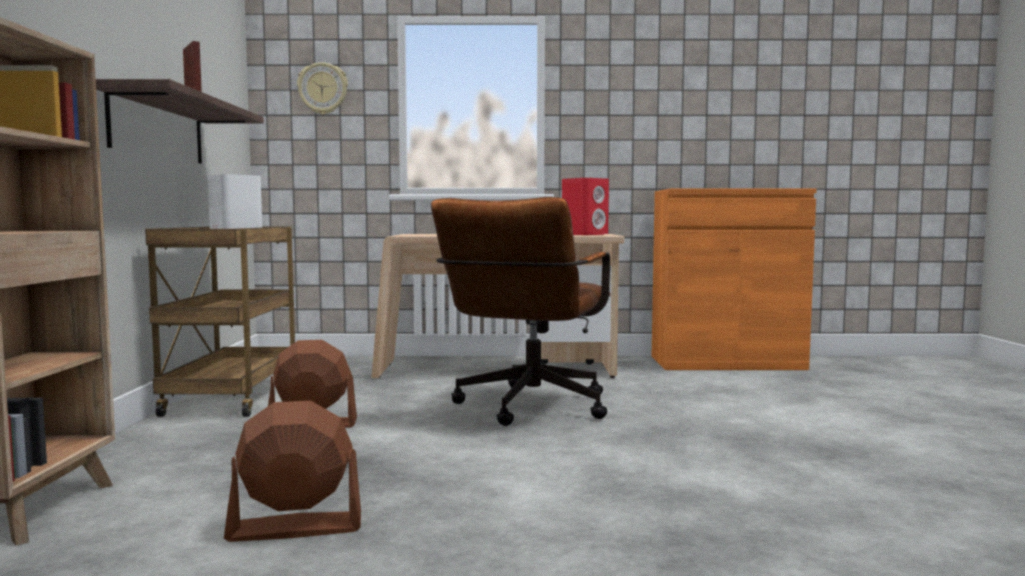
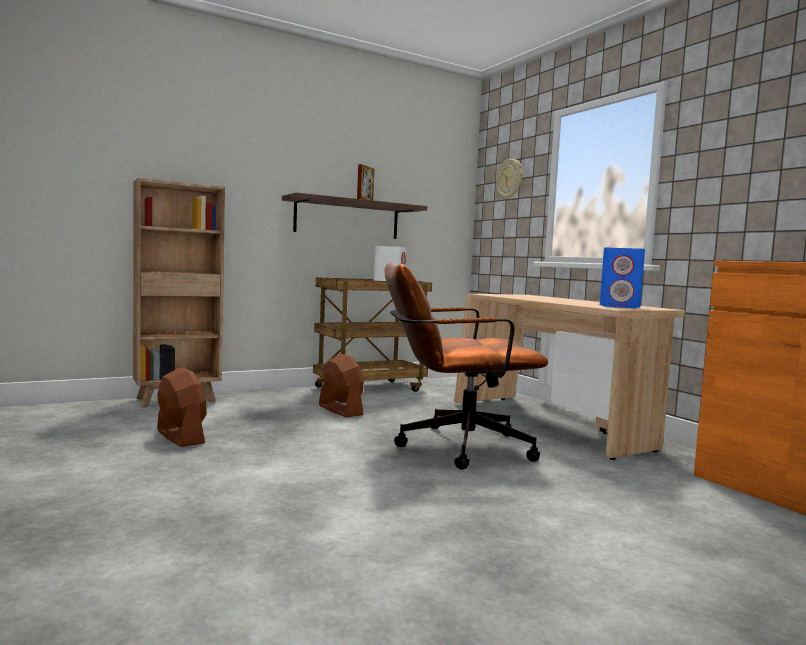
camera: 60 degrees right, 0 degrees up
red speaker [562,178,609,235] -> blue speaker [600,248,645,308]

